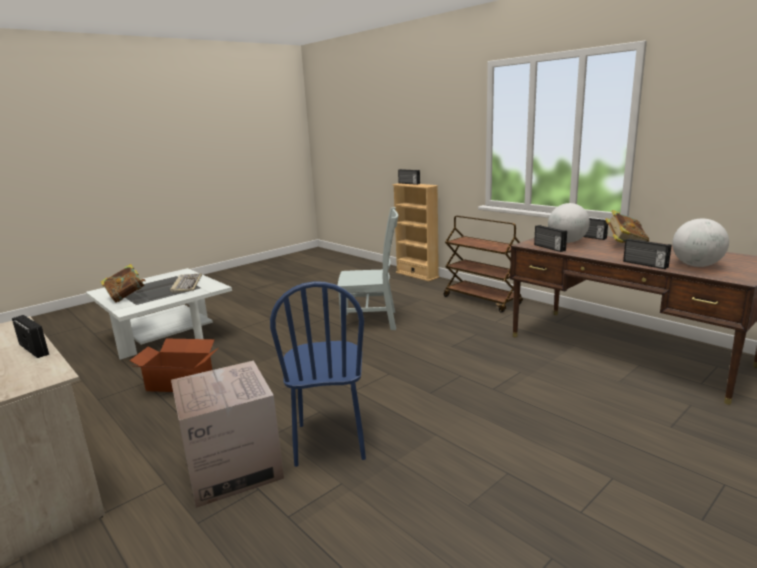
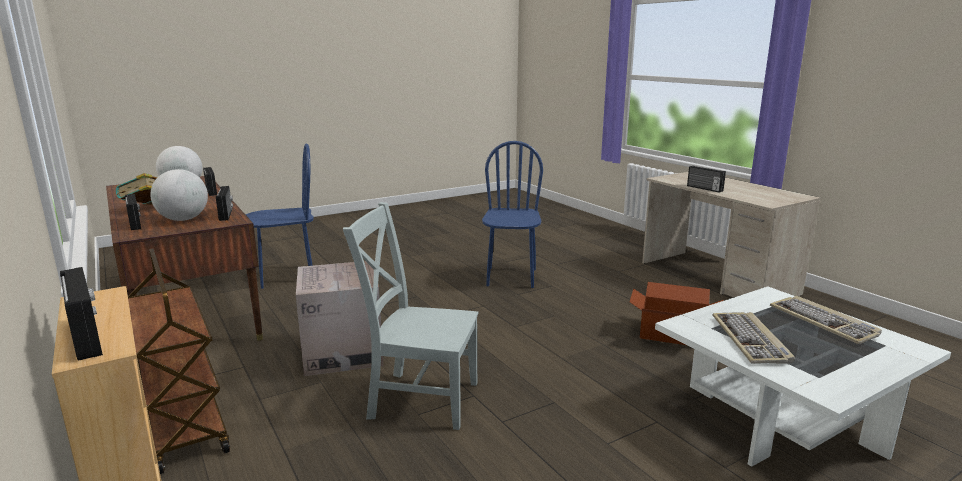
camera: 170 degrees left, 0 degrees up
book [100,264,146,303] -> keyboard [770,296,882,344]
cardboard box [171,360,284,508] -> cardboard box moved to [296,261,384,376]
none -> blue chair [246,144,314,289]

